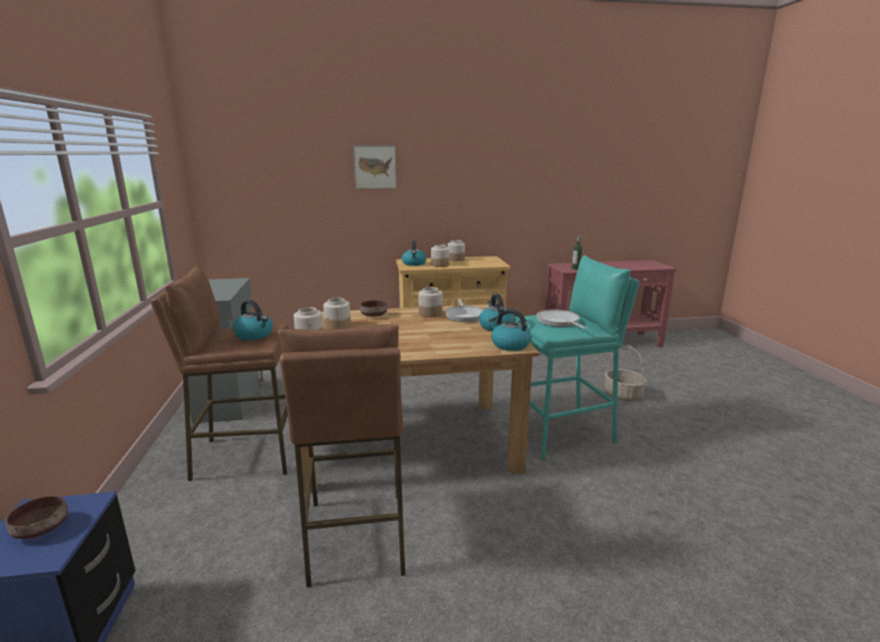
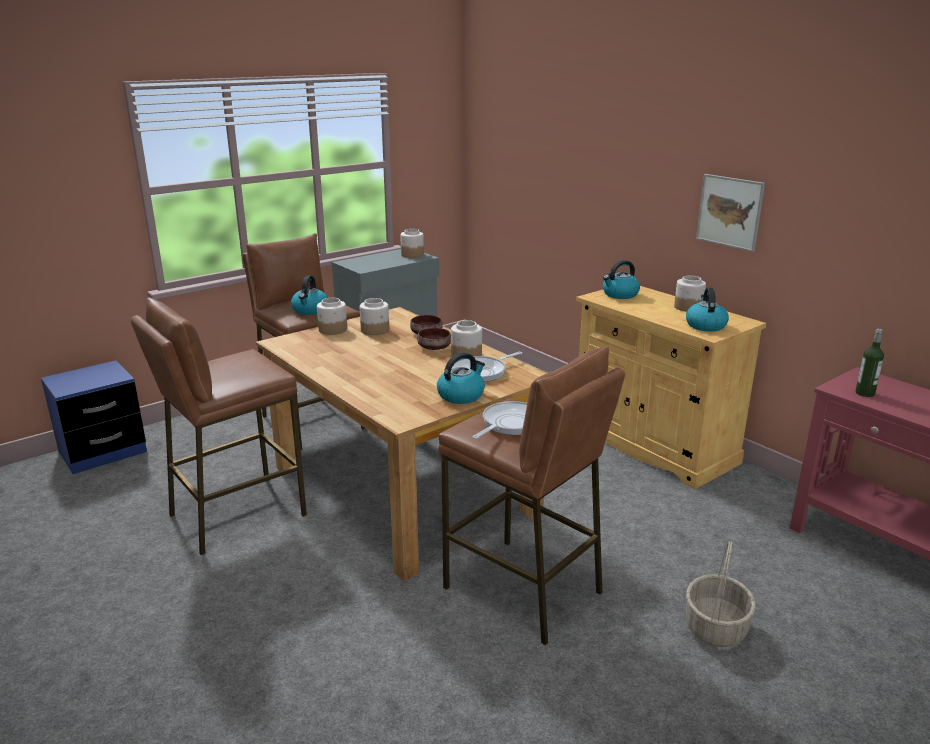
camera: 60 degrees right, 5 degrees up
brown bowl [6,495,68,539] -> brown bowl moved to [417,328,451,350]
picture [353,145,397,189] -> picture moved to [696,174,765,252]
jar [431,244,449,267] -> jar moved to [400,229,424,258]
kettle [489,309,531,351] -> kettle moved to [686,288,729,331]
turquoise stool [514,255,640,460] -> brown stool [439,346,625,645]

